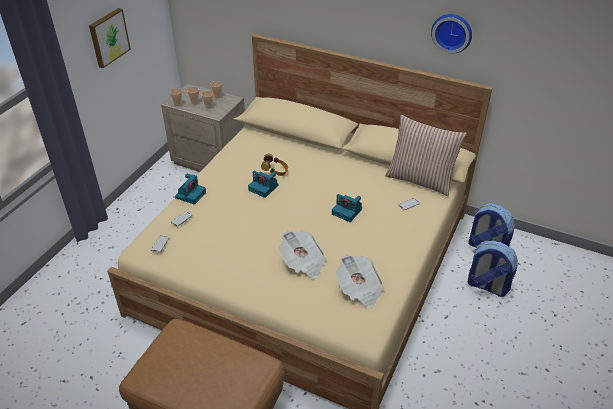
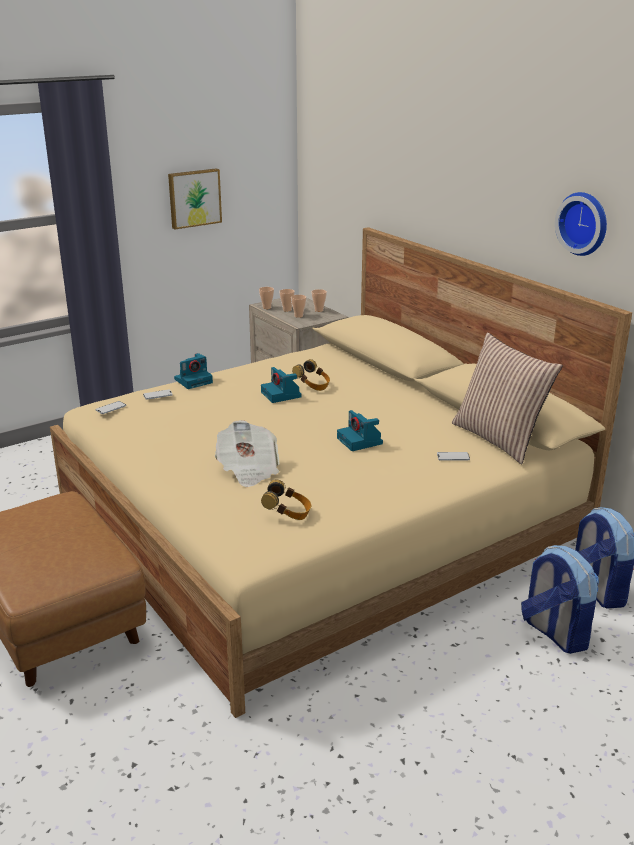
camera: 30 degrees right, 15 degrees down
newspaper [336,255,385,308] -> headphones [261,480,311,520]

